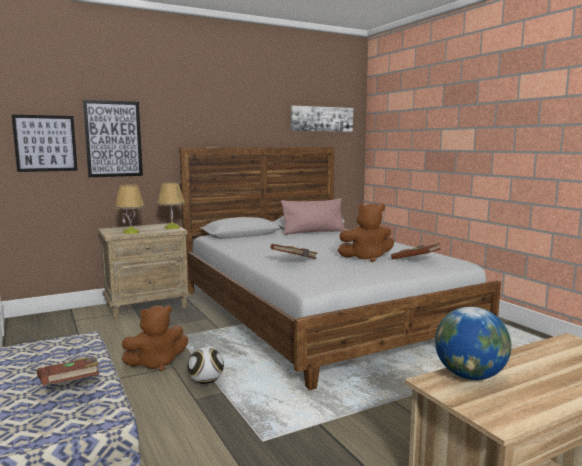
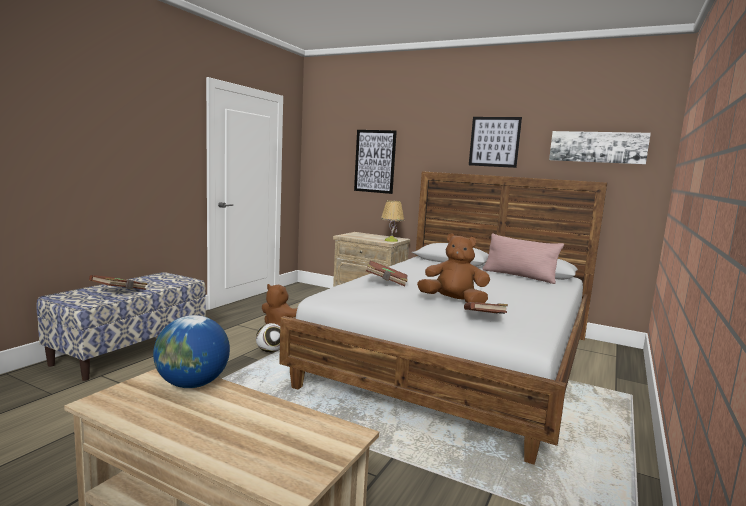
camera: 55 degrees right, 0 degrees up
picture [12,115,78,172] -> picture moved to [469,117,522,168]
table lamp [115,184,145,234] -> none
brown plush toy [338,203,394,262] -> brown plush toy turned 150 degrees clockwise [417,233,490,303]

